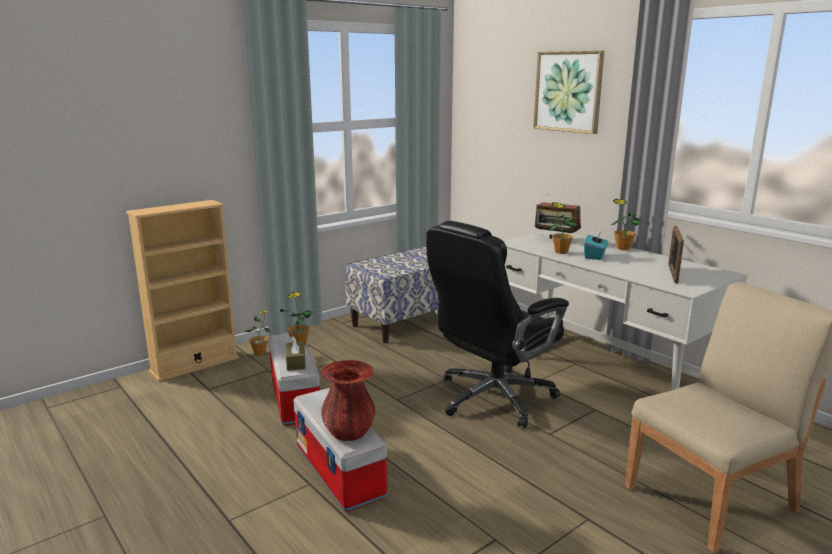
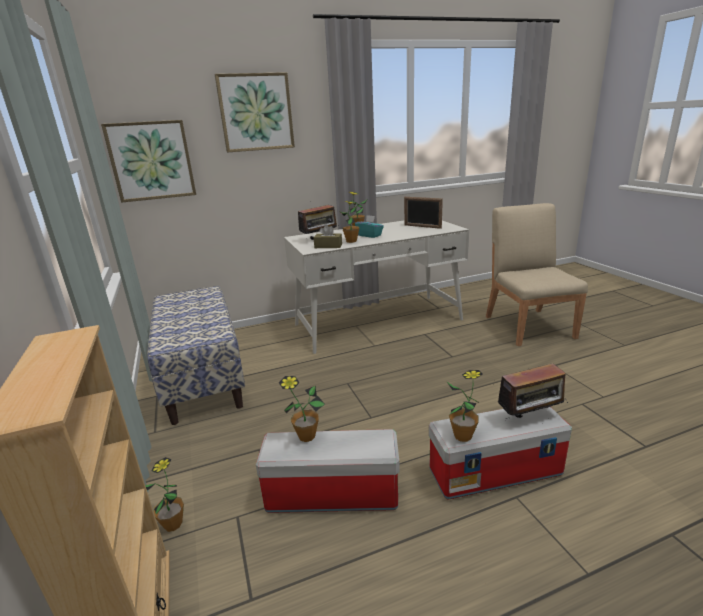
camera: 70 degrees left, 5 degrees up
brown tissue box [286,336,306,371] -> brown tissue box moved to [313,225,342,248]
red vase [321,360,375,441] -> radio [498,363,568,419]
black office chair [426,221,569,428] -> none
none -> picture [101,120,196,203]
none -> potted plant [446,370,483,442]

